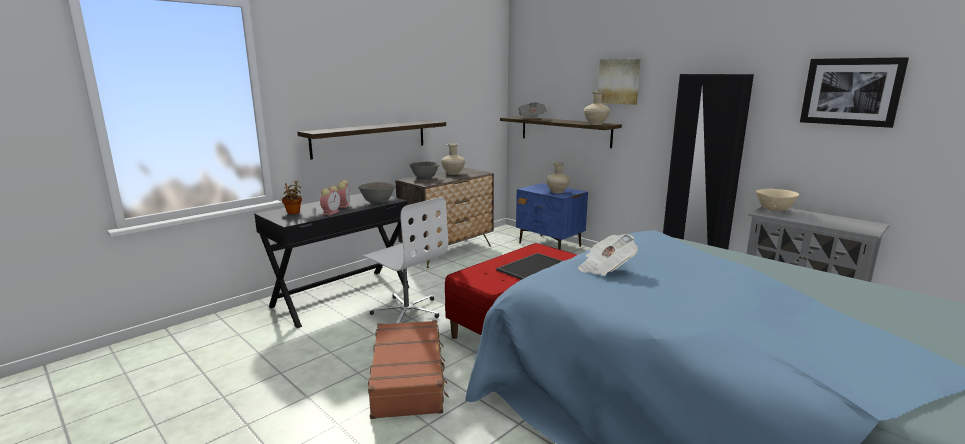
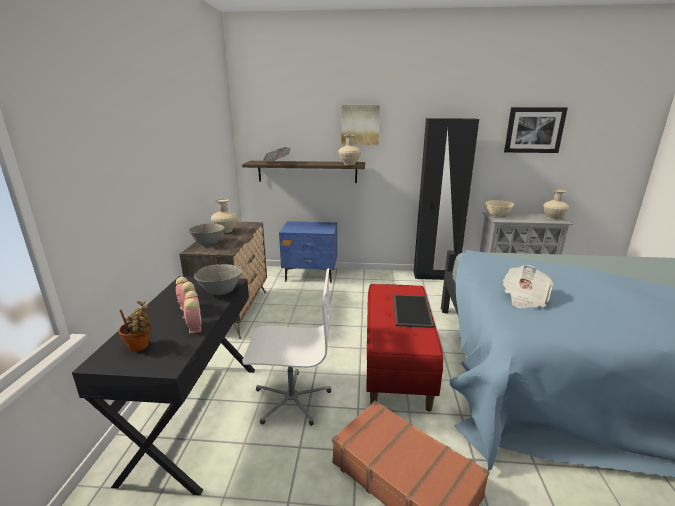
camera: 40 degrees left, 5 degrees up
shelf [297,120,446,159] -> none
beige vase [546,162,570,193] -> beige vase moved to [543,189,569,220]

